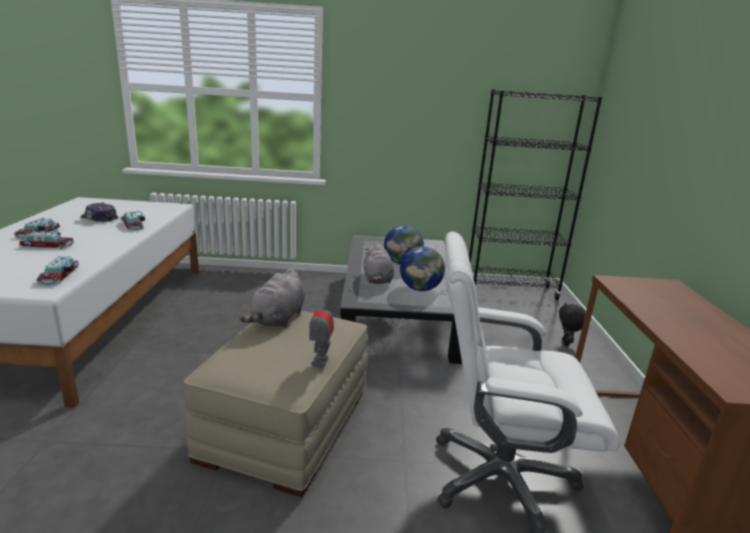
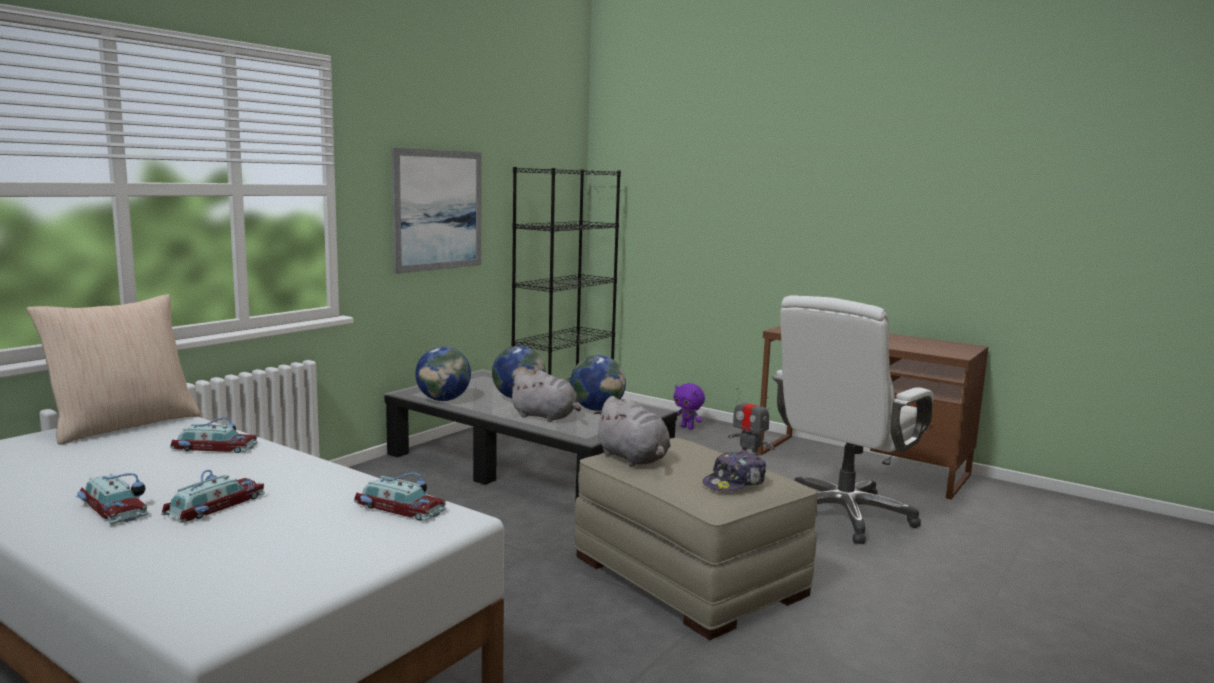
camera: 55 degrees left, 10 degrees down
cap [80,202,118,222] -> cap moved to [703,451,766,491]
black plush toy [559,302,585,346] -> purple plush toy [674,383,705,430]
none -> beige pillow [26,294,200,445]
none -> picture [392,148,482,274]
none -> globe [415,347,471,401]

